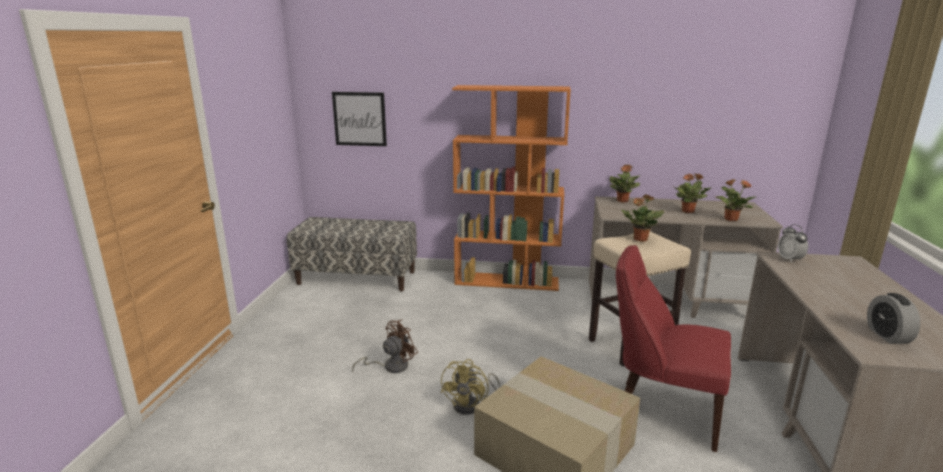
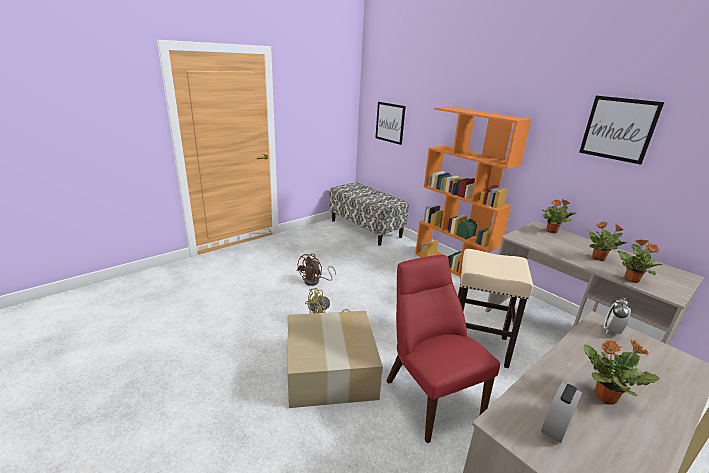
camera: 40 degrees right, 5 degrees up
brown fan [352,319,418,373] -> brown fan turned 120 degrees clockwise [297,254,336,286]
potted plant [621,194,664,242] -> potted plant moved to [584,339,659,405]
none -> picture [579,96,664,165]

